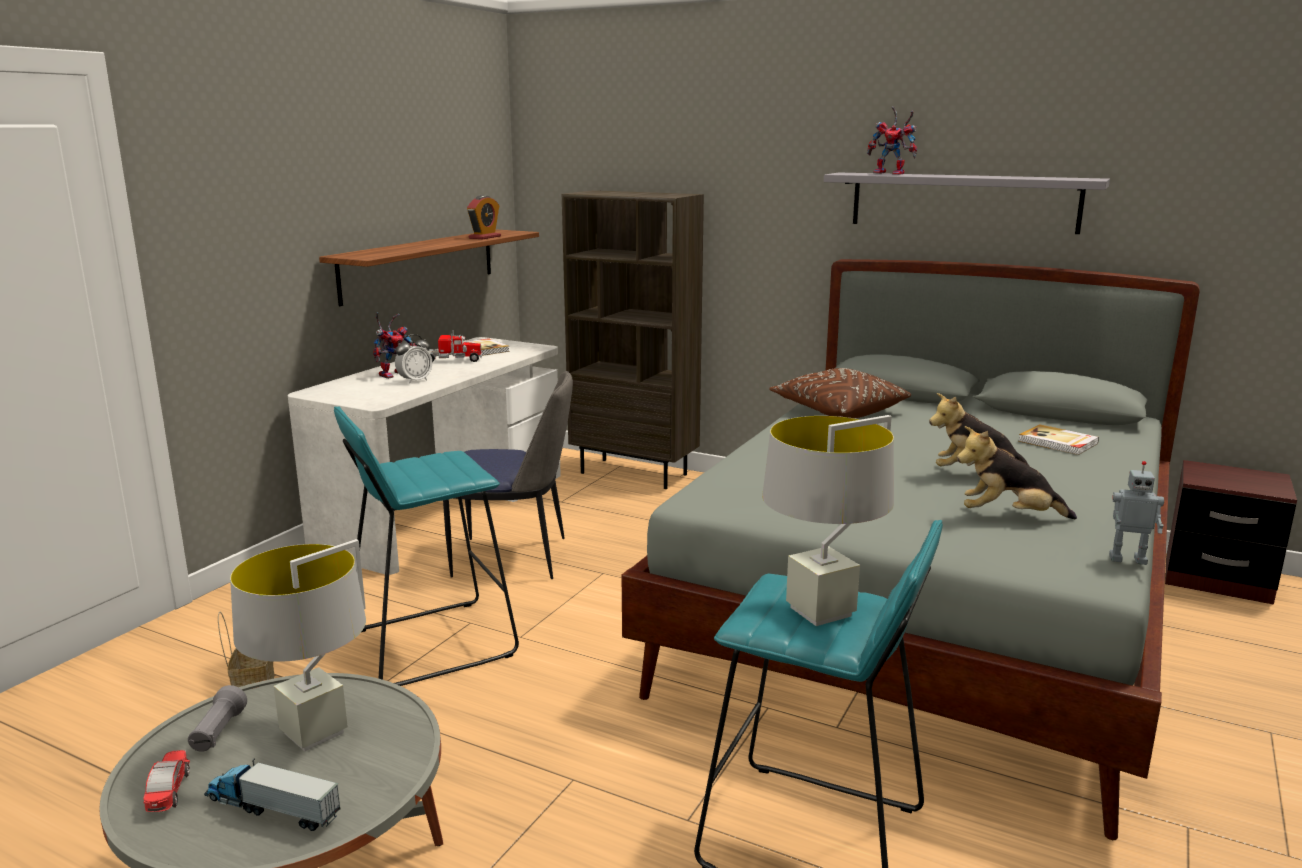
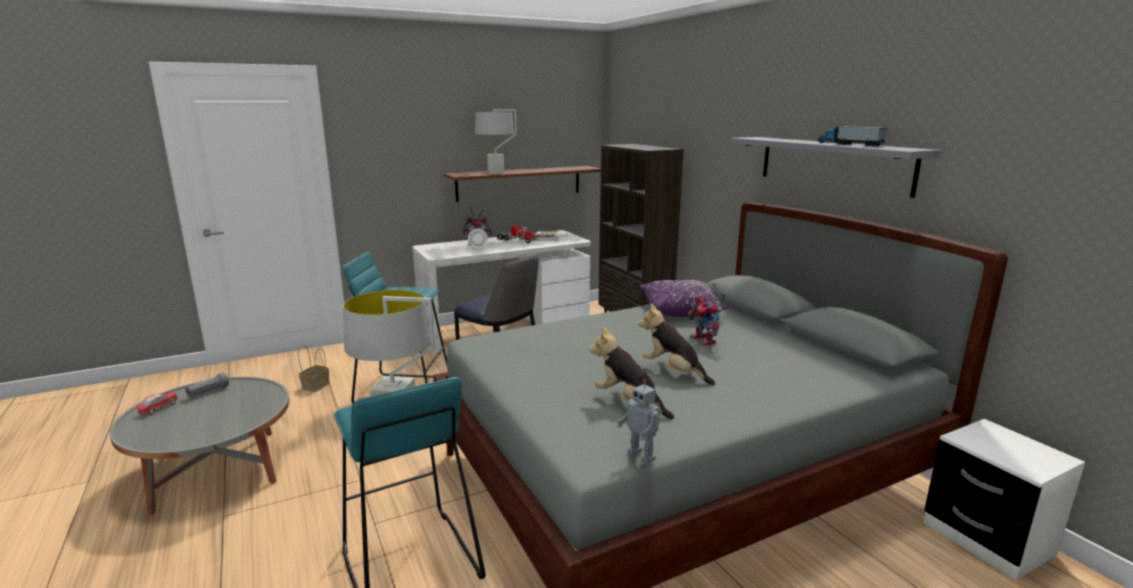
camera: 35 degrees right, 0 degrees up
toy truck [204,758,341,831] -> toy truck moved to [817,125,887,146]
grey table lamp [230,539,366,751] -> grey table lamp moved to [475,109,517,173]
alarm clock [467,195,501,239] -> none
brown pillow [769,368,911,418] -> purple pillow [639,280,727,317]
toy robot [867,106,917,175] -> toy robot moved to [688,283,725,346]
book [1019,424,1099,455] -> none
brown nightstand [1165,460,1297,605] -> white nightstand [924,419,1085,580]

